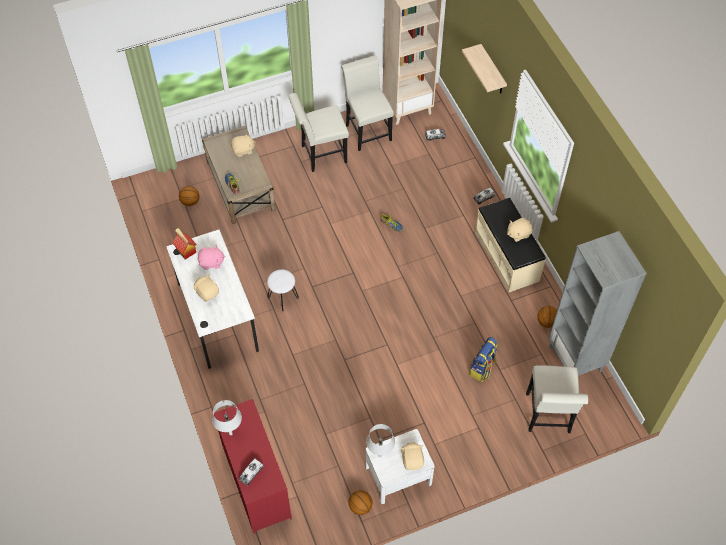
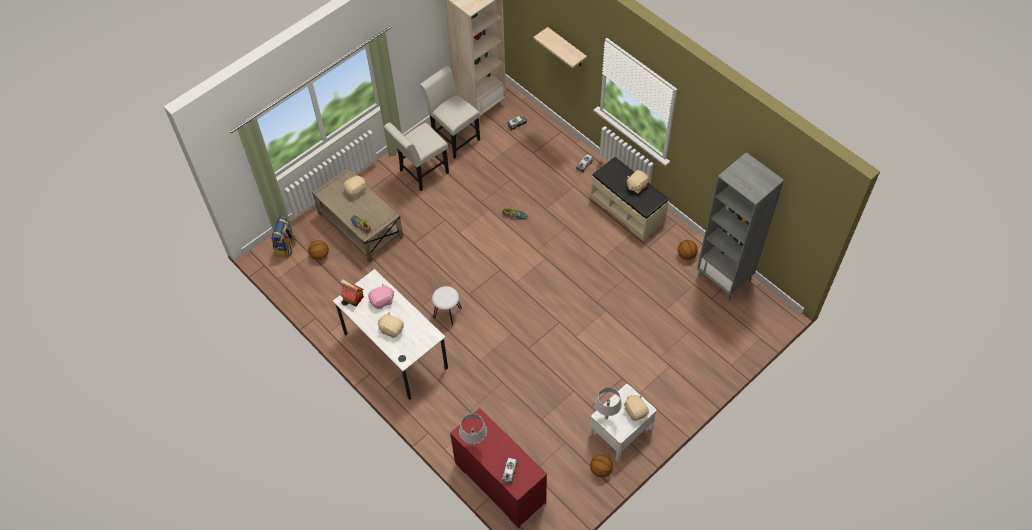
camera: 20 degrees left, 0 degrees up
backpack [469,337,498,382] -> backpack moved to [271,216,297,258]
white chair [526,365,588,433] -> none

